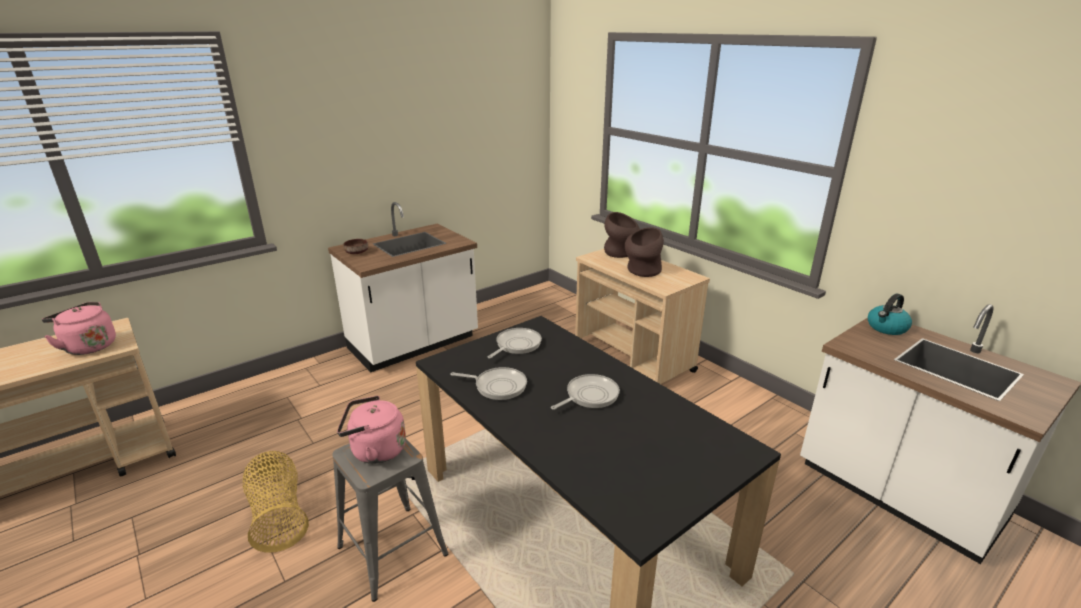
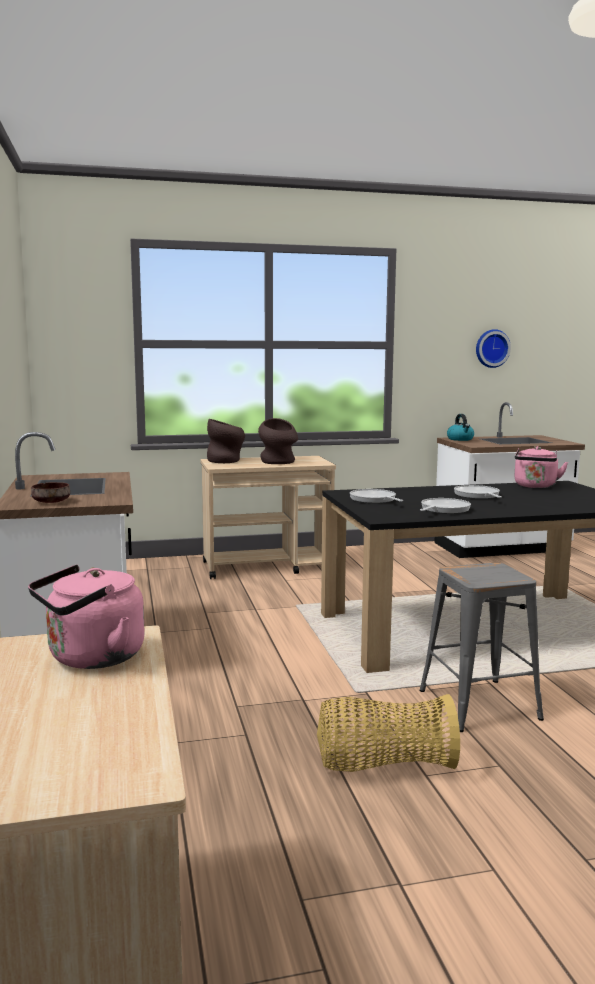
camera: 65 degrees left, 15 degrees down
pink kettle [337,396,406,464] -> pink kettle moved to [514,446,568,488]
none -> wall clock [476,329,511,368]

